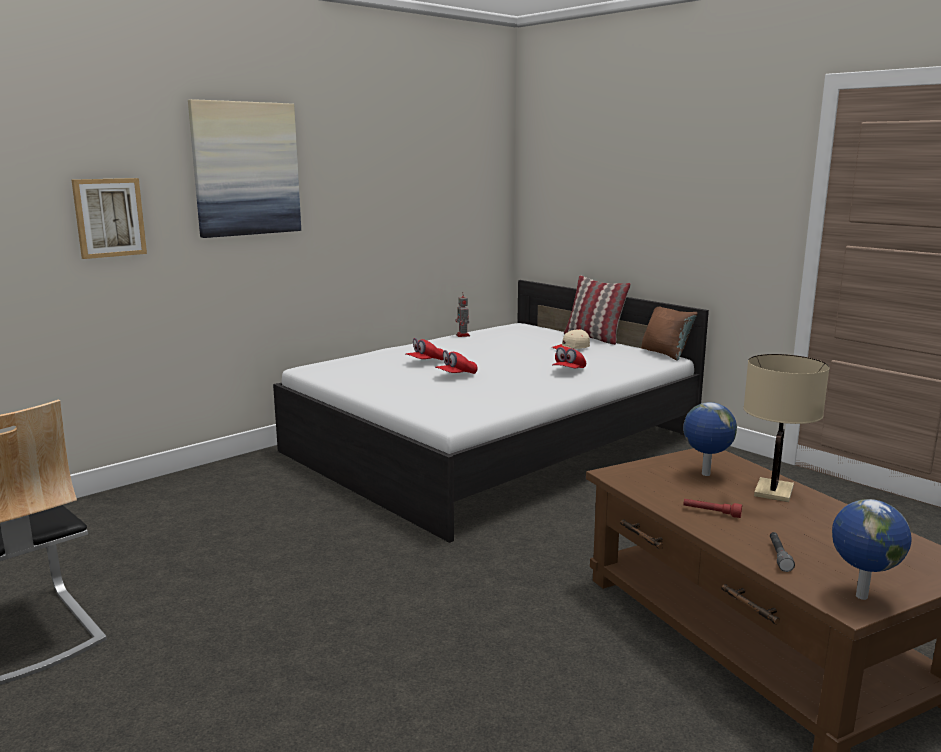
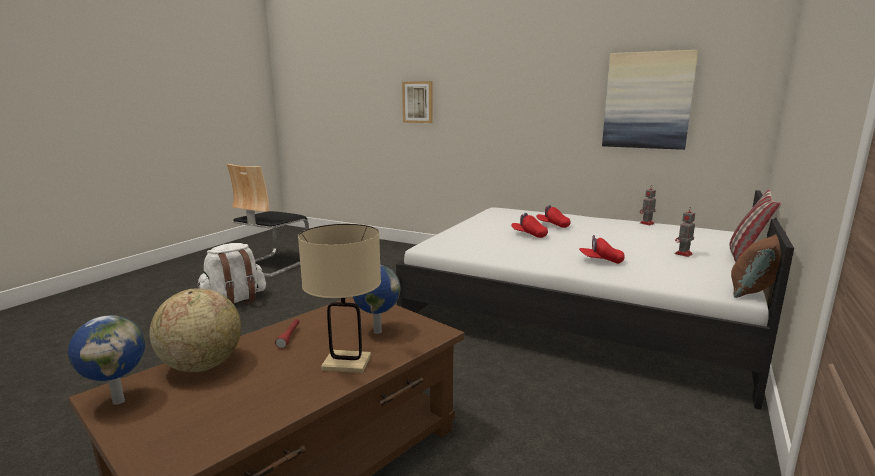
camera: 70 degrees right, 0 degrees up
picture [188,99,301,238] -> picture moved to [602,50,698,150]
beige cap [552,329,590,350] -> toy robot [675,207,695,257]
grey flashlight [770,532,795,572] -> globe [150,288,241,372]
none -> white backpack [196,243,266,304]

